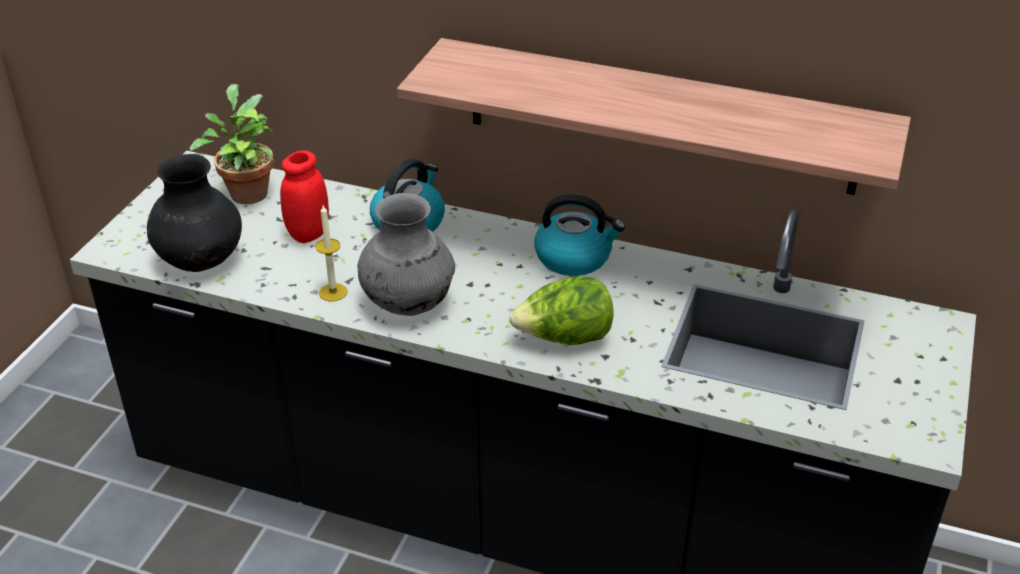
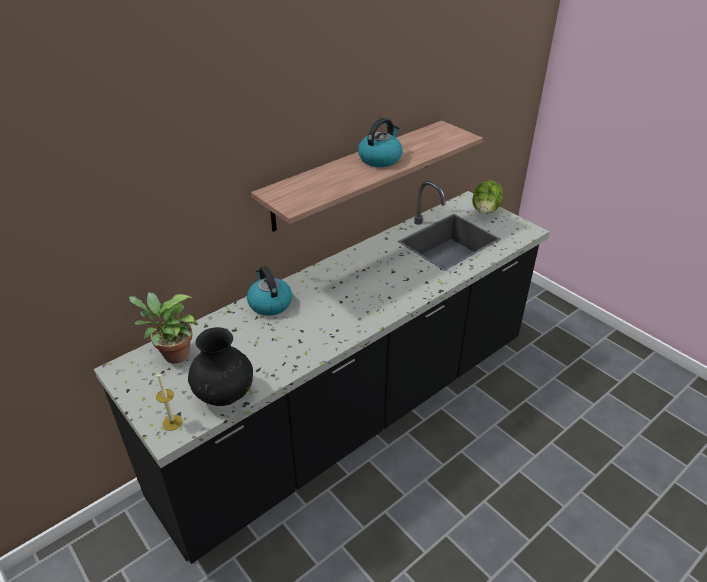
camera: 60 degrees left, 0 degrees up
red jar [280,150,329,243] -> none
candle [315,205,348,301] -> candle moved to [156,372,183,431]
grey vase [357,193,455,316] -> none
lettuce [509,276,613,345] -> lettuce moved to [472,180,503,214]
kettle [534,194,625,276] -> kettle moved to [358,118,402,167]

